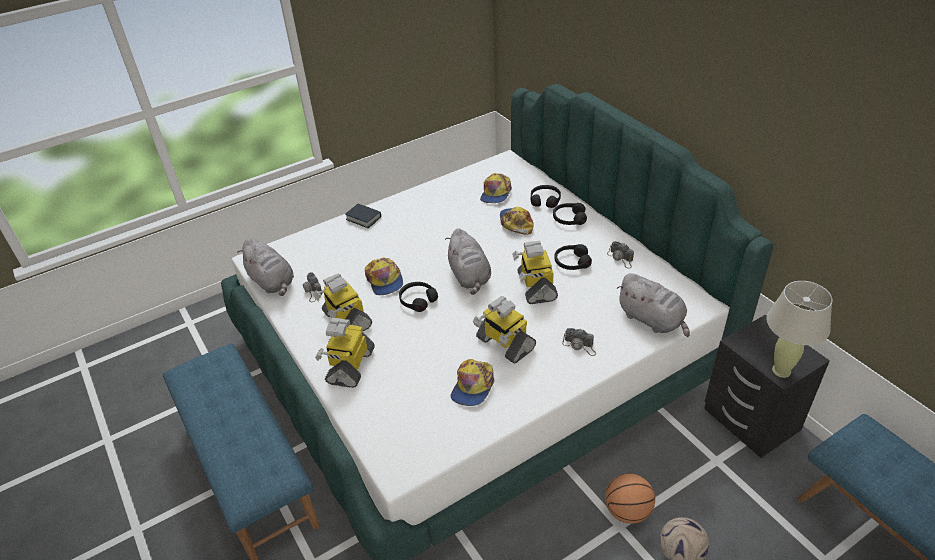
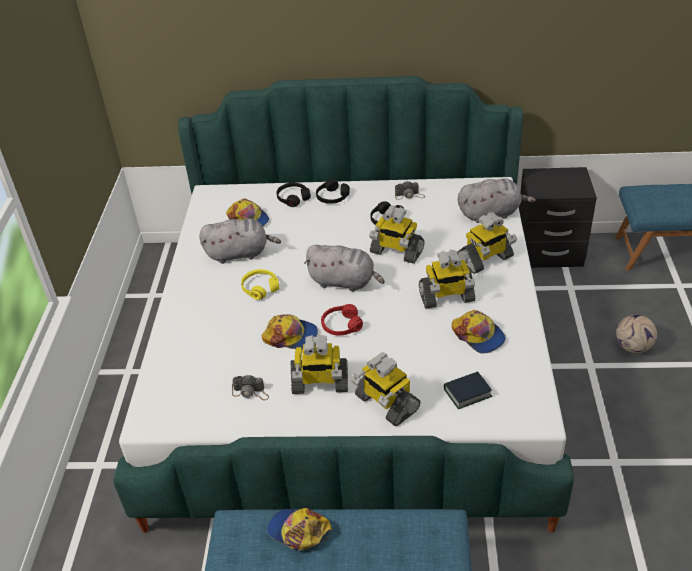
camera: 55 degrees left, 0 degrees up
grey plush toy [237,239,294,296] -> grey plush toy moved to [199,218,281,264]
book [345,204,381,228] -> book moved to [444,371,492,409]
black headphones [399,282,438,312] -> red headphones [321,304,363,336]
cap [500,207,533,234] -> cap moved to [267,508,332,550]
camera [562,328,596,356] -> toy robot [457,212,517,274]
basketball [605,473,655,524] -> none
beige table lamp [767,281,832,378] -> none
none -> yellow headphones [241,269,279,300]

